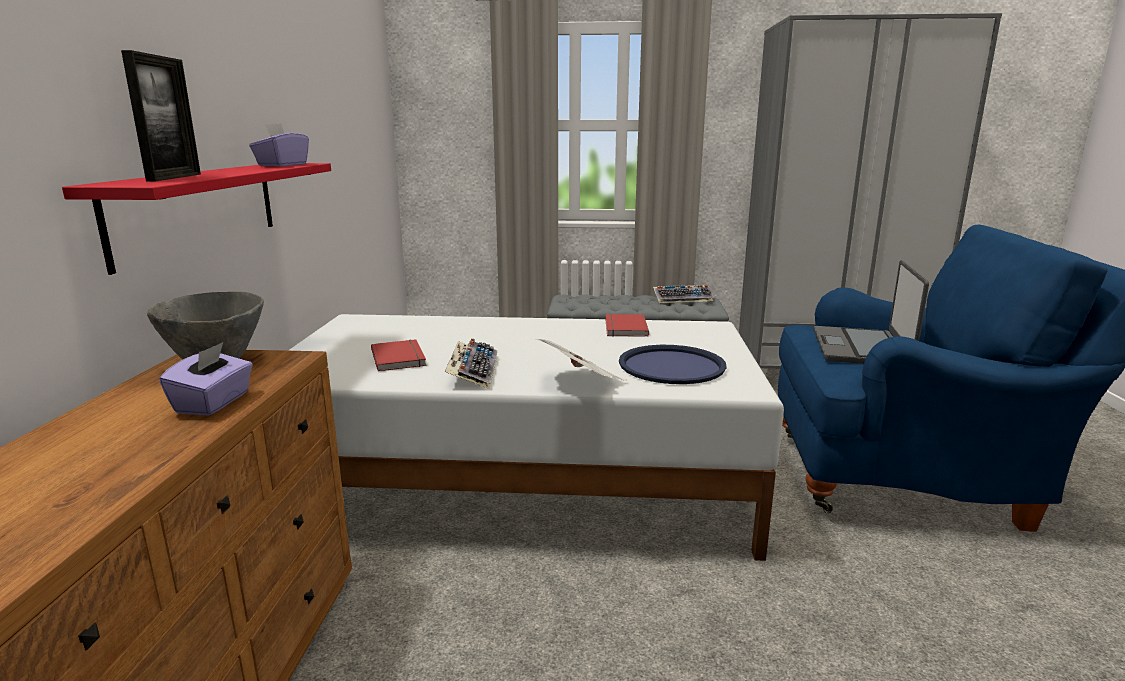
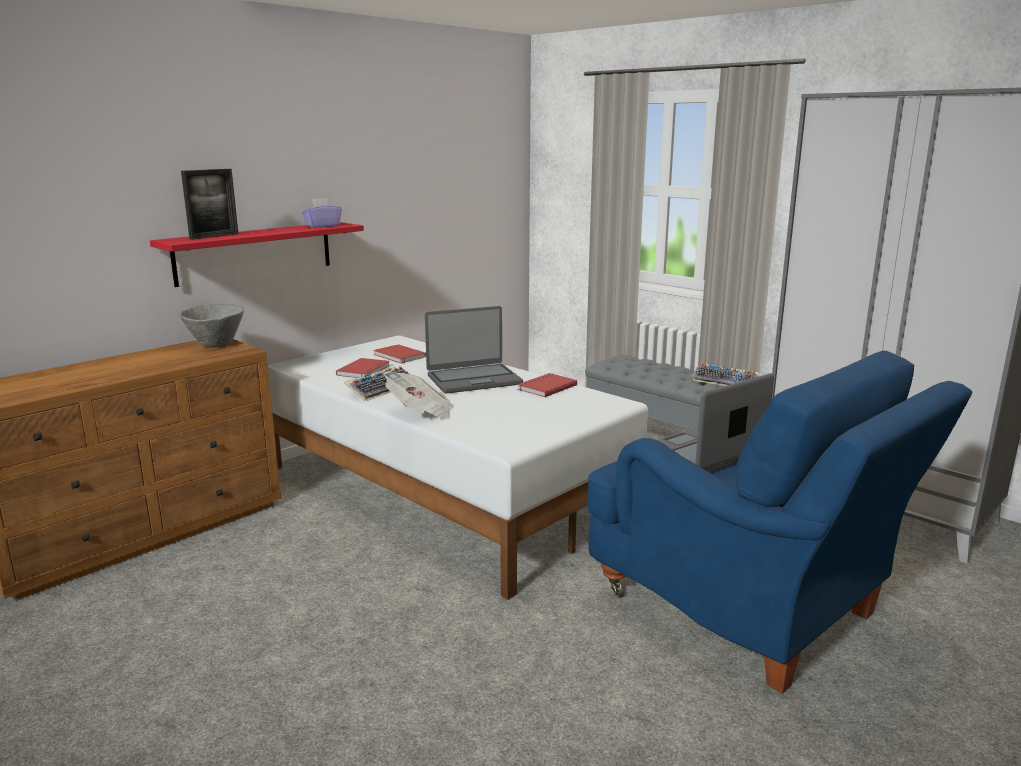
camera: 40 degrees right, 0 degrees up
purple tissue box [159,342,253,416] -> none
blue tray [619,345,727,384] -> none
none -> red book [373,344,426,363]
none -> laptop [425,306,523,394]

